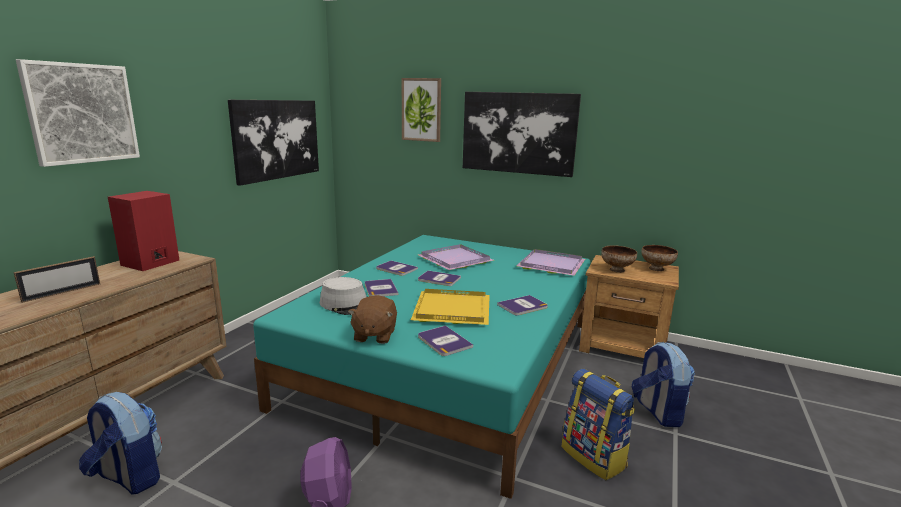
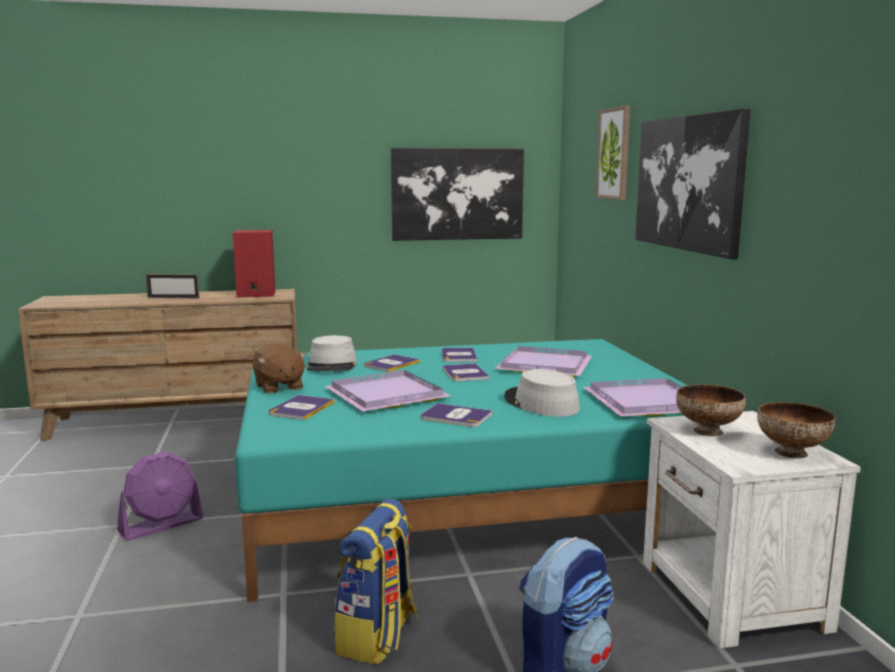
camera: 55 degrees right, 5 degrees down
picture [16,59,140,167] -> none
backpack [79,392,162,495] -> none
brown plush toy [348,295,397,344] -> brown plush toy turned 90 degrees counterclockwise [252,343,307,394]
yellow tray [411,289,490,325] -> purple tray [325,370,451,411]
brown nightstand [579,255,679,358] -> white nightstand [643,411,861,649]
none -> grey hat [504,369,580,417]

